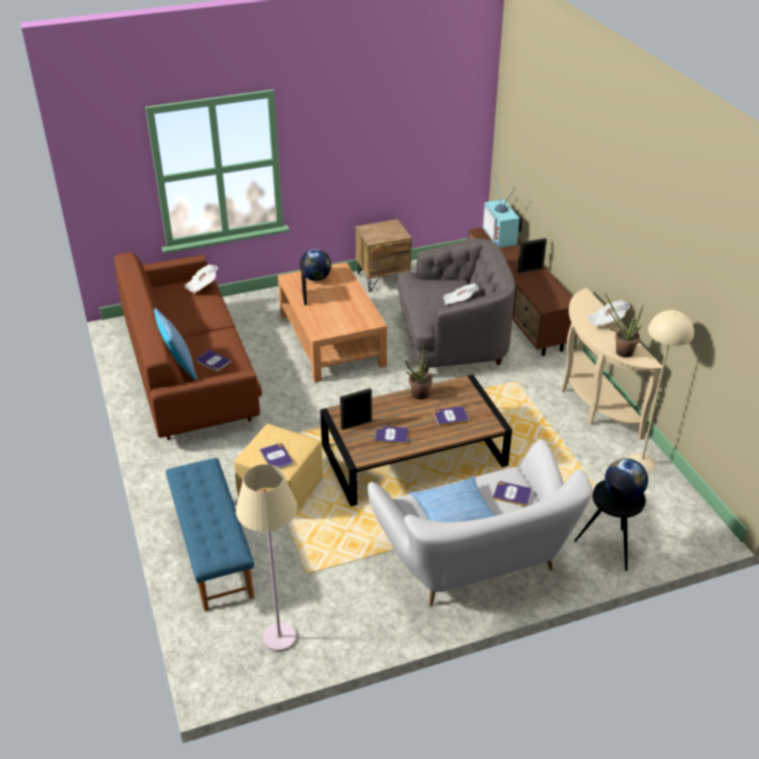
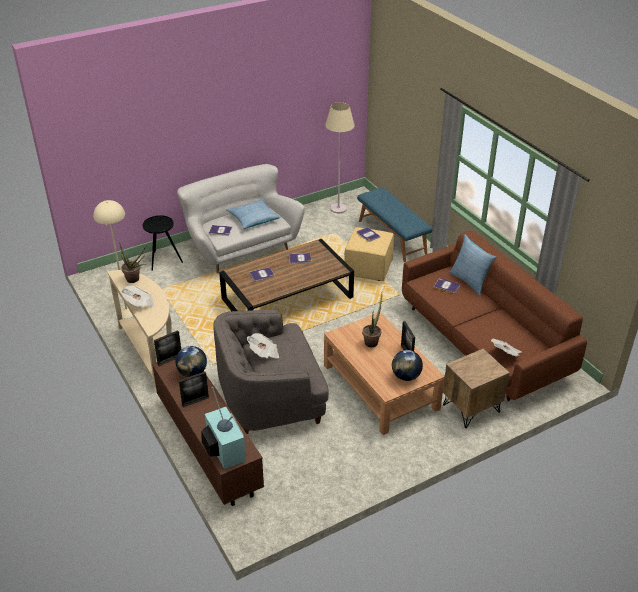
camera: 170 degrees right, 0 degrees up
picture frame [340,388,372,430] -> picture frame moved to [154,330,181,366]
brown nightstand [355,219,412,292] -> brown nightstand moved to [443,349,510,428]
potted plant [405,341,433,399] -> potted plant moved to [362,293,382,347]
globe [605,458,648,501] -> globe moved to [175,346,207,377]

